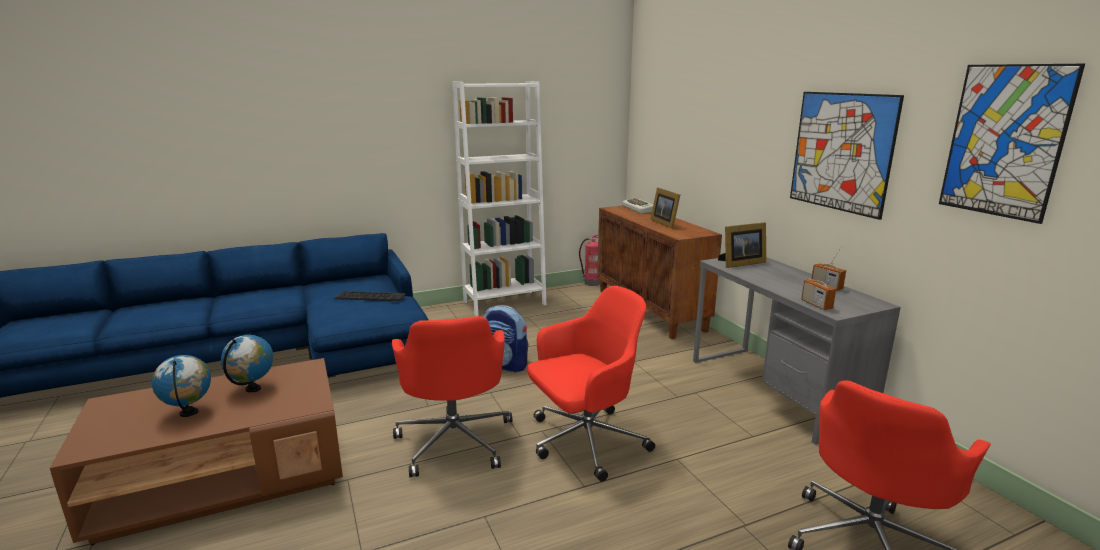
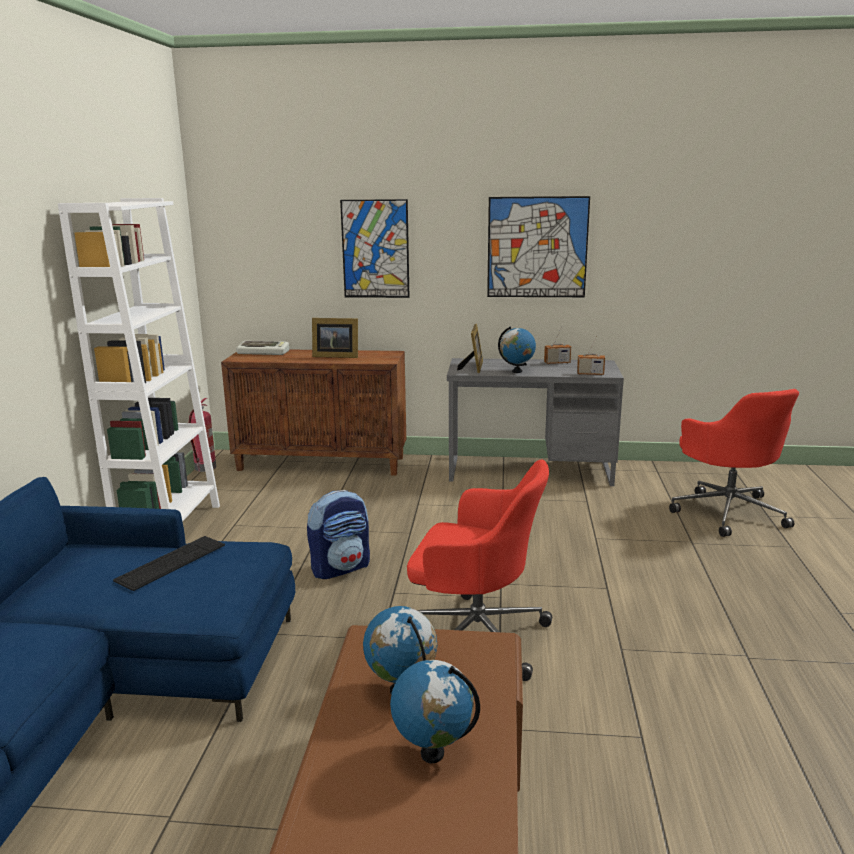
camera: 60 degrees left, 0 degrees up
red office chair [527,286,655,482] -> none
picture [939,64,1085,224] -> picture moved to [340,199,409,298]
none -> globe [498,326,536,373]

